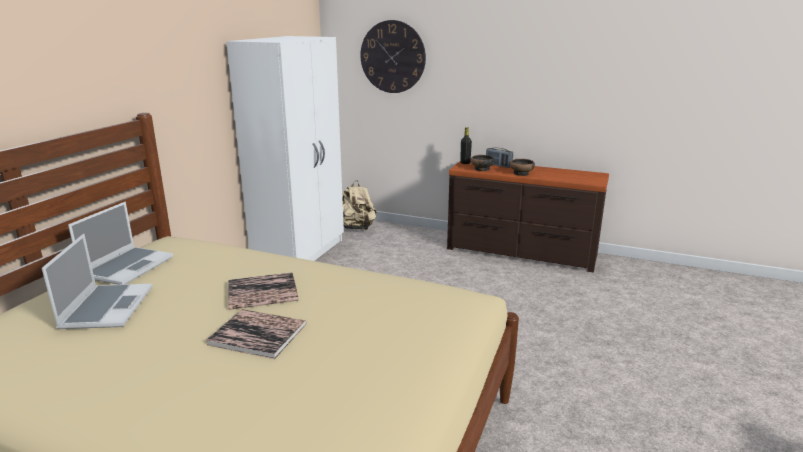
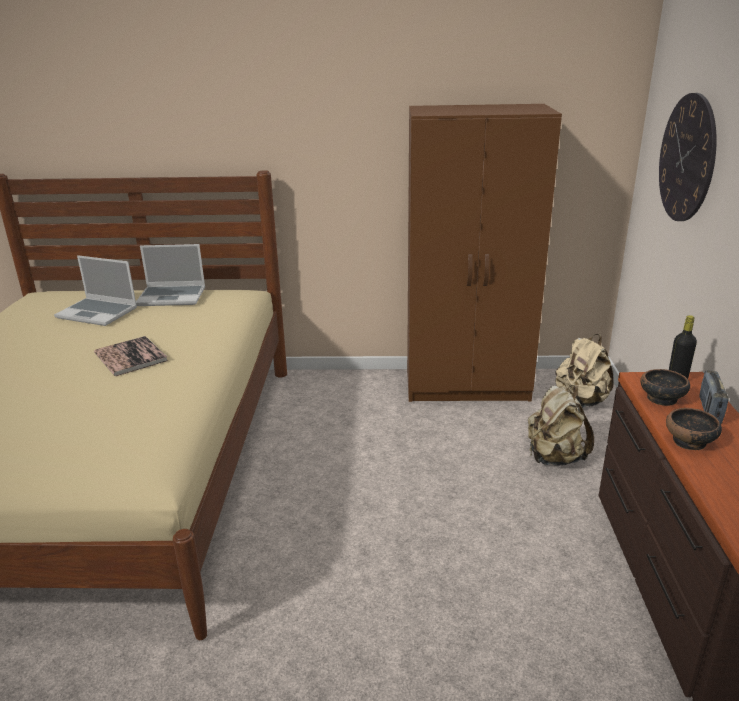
camera: 70 degrees right, 5 degrees up
laptop [42,234,153,329] -> laptop turned 45 degrees clockwise [54,255,137,326]
book [206,309,307,359] -> none
white wardrobe [226,36,344,261] -> brown wardrobe [407,104,562,402]
none -> beige backpack [528,385,594,466]

